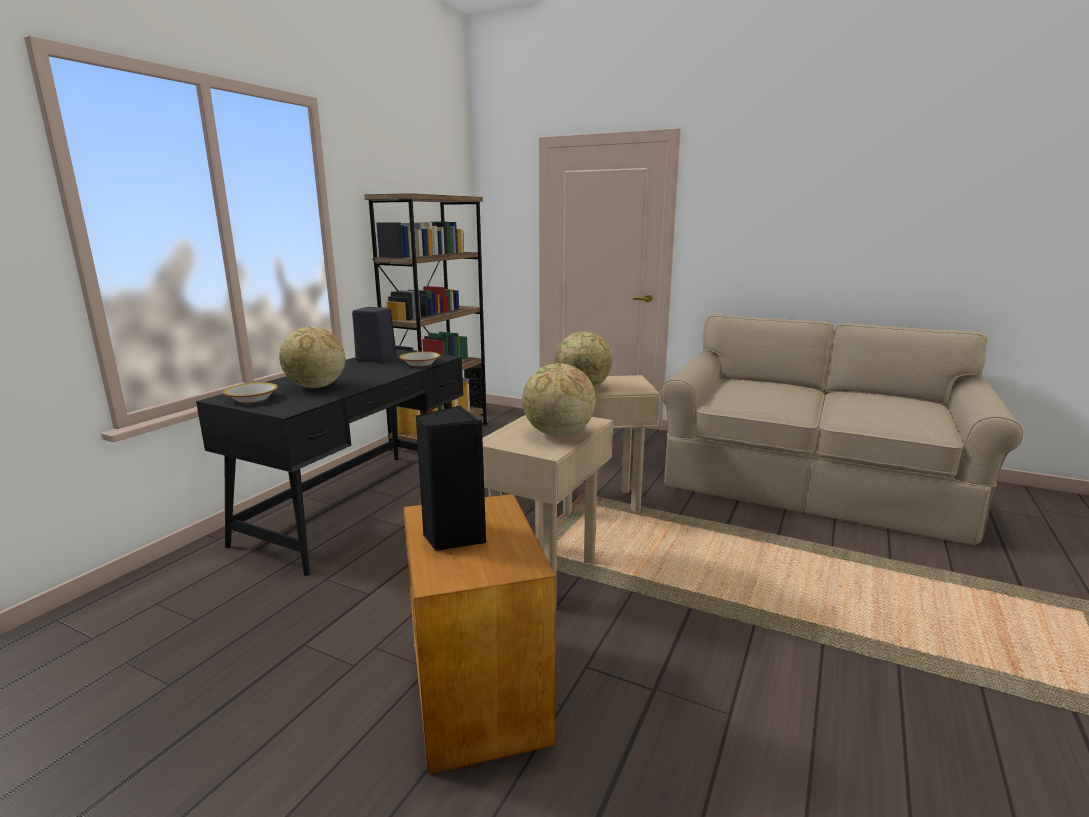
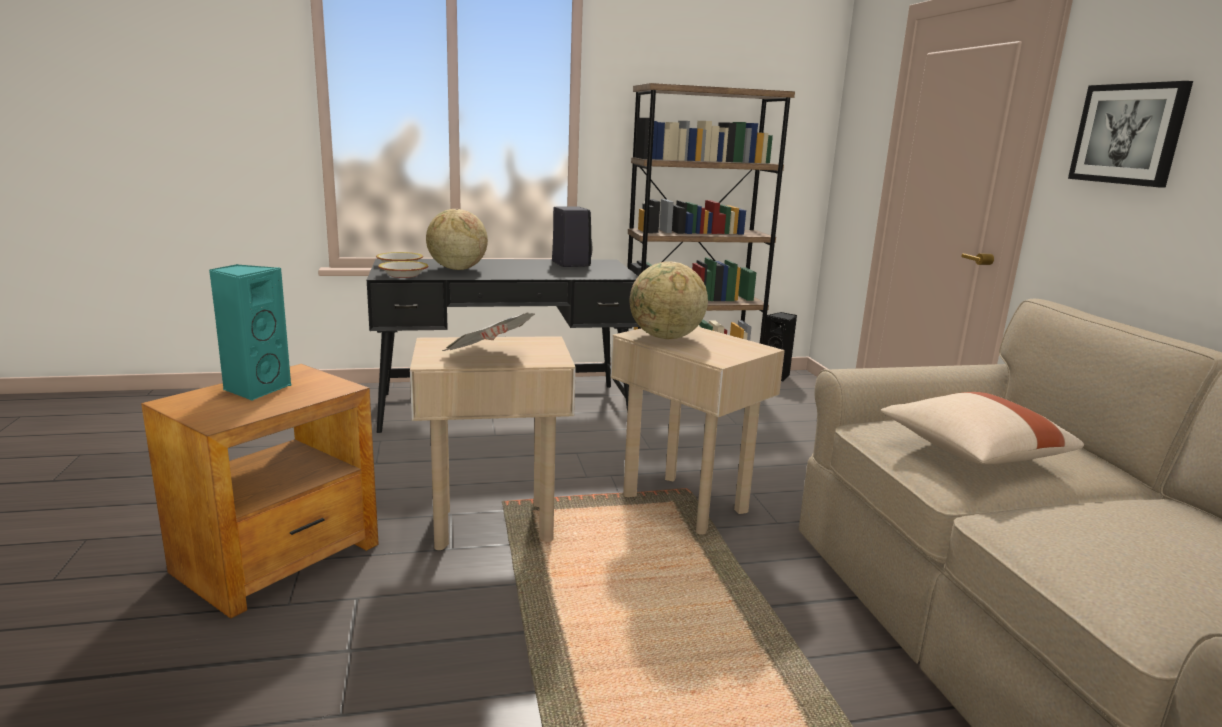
camera: 50 degrees right, 0 degrees up
bowl [399,351,440,367] -> bowl moved to [378,261,428,278]
black speaker [415,405,486,551] -> turquoise speaker [209,264,291,401]
globe [522,363,596,437] -> newspaper [442,312,535,351]
none -> beige pillow [880,392,1084,464]
none -> picture [1068,81,1193,188]

